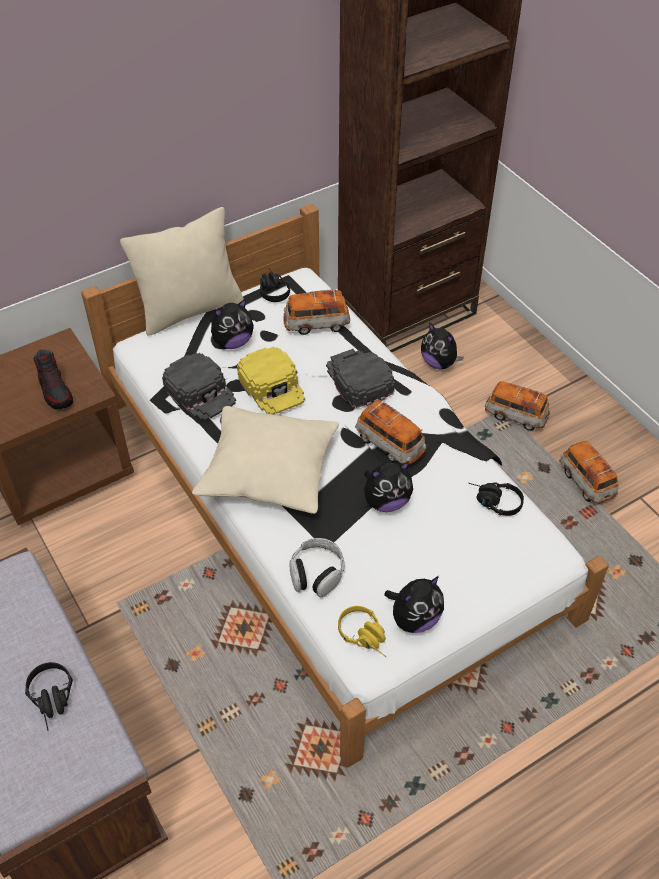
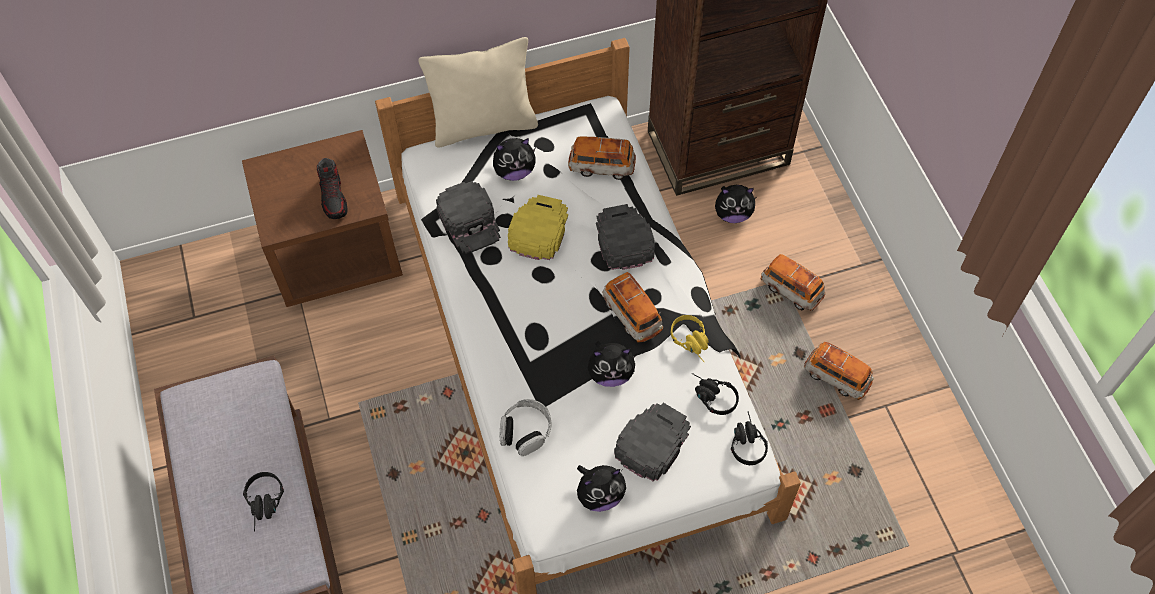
camera: 15 degrees right, 10 degrees up
beige pillow [192,406,339,514] -> none
yellow cap [237,347,305,415] -> yellow cap turned 150 degrees counterclockwise [508,195,568,260]
black headphones [260,268,290,302] -> black headphones moved to [731,411,768,465]
yellow headphones [338,606,387,657] -> yellow headphones moved to [671,315,709,363]
plush toy [421,322,464,369] -> plush toy turned 60 degrees counterclockwise [715,185,757,223]
toy car [559,441,618,505] -> toy car turned 135 degrees clockwise [804,342,874,400]
none -> black cap [614,403,691,482]

